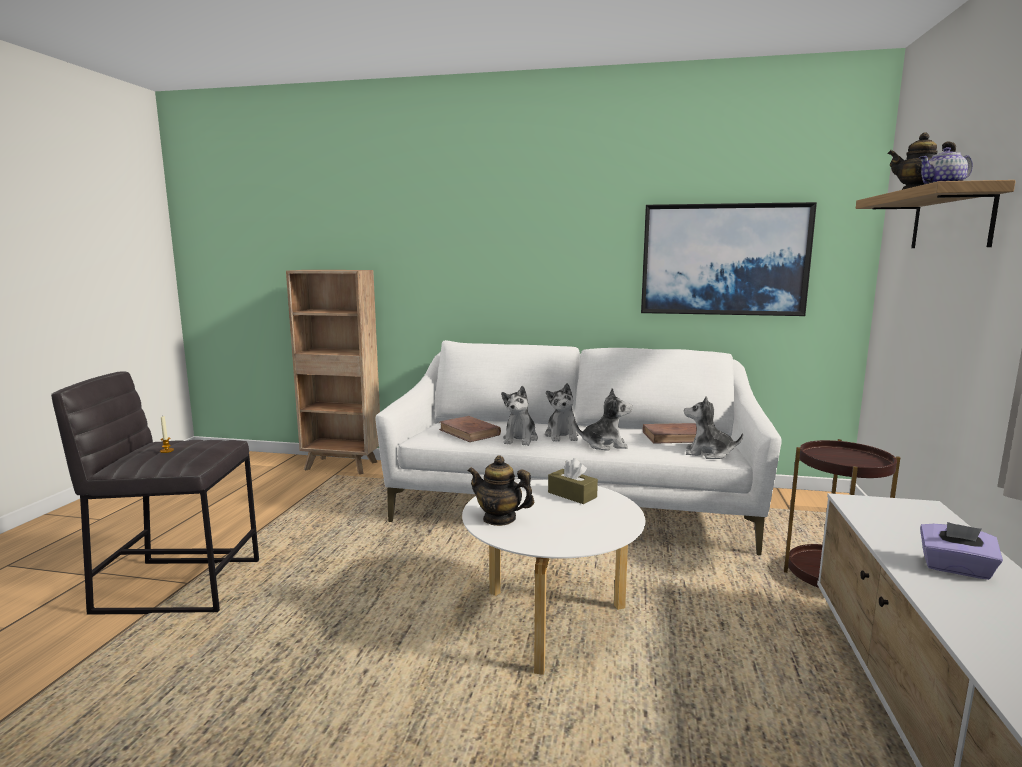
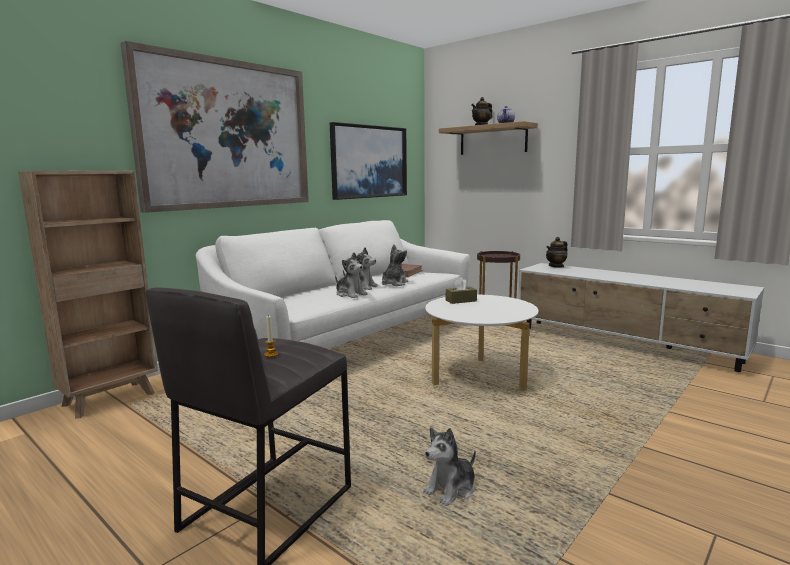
camera: 60 degrees left, 0 degrees up
brown book [439,416,501,442] -> none
teapot [468,456,534,526] -> teapot moved to [546,237,567,268]
plush toy [684,396,743,459] -> plush toy moved to [423,427,476,506]
purple tissue box [920,522,1003,580] -> none
none -> picture [120,41,309,213]

